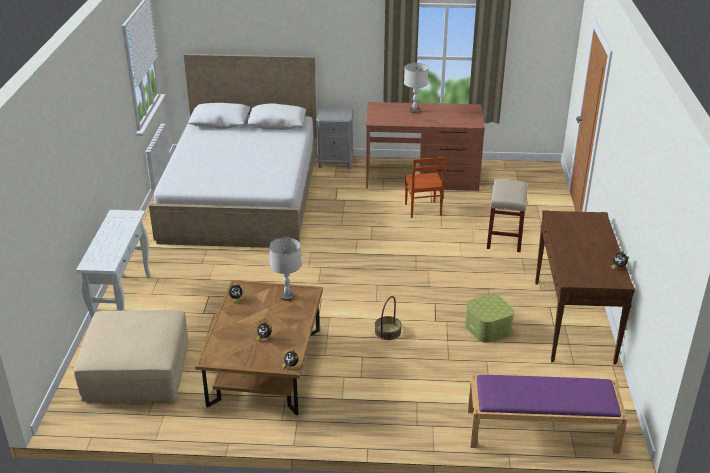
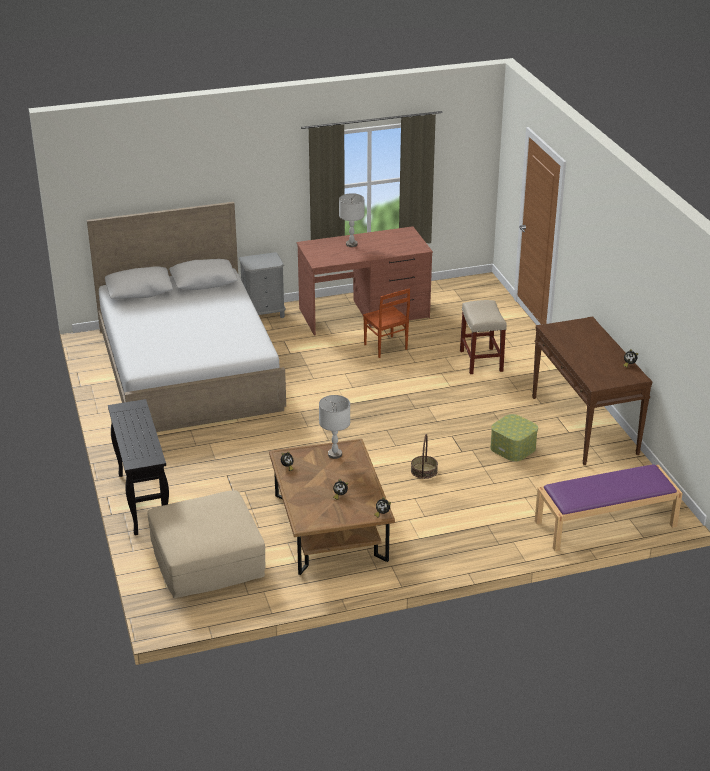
camera: 20 degrees left, 0 degrees up
white console table [76,210,151,318] -> black console table [108,399,169,535]

